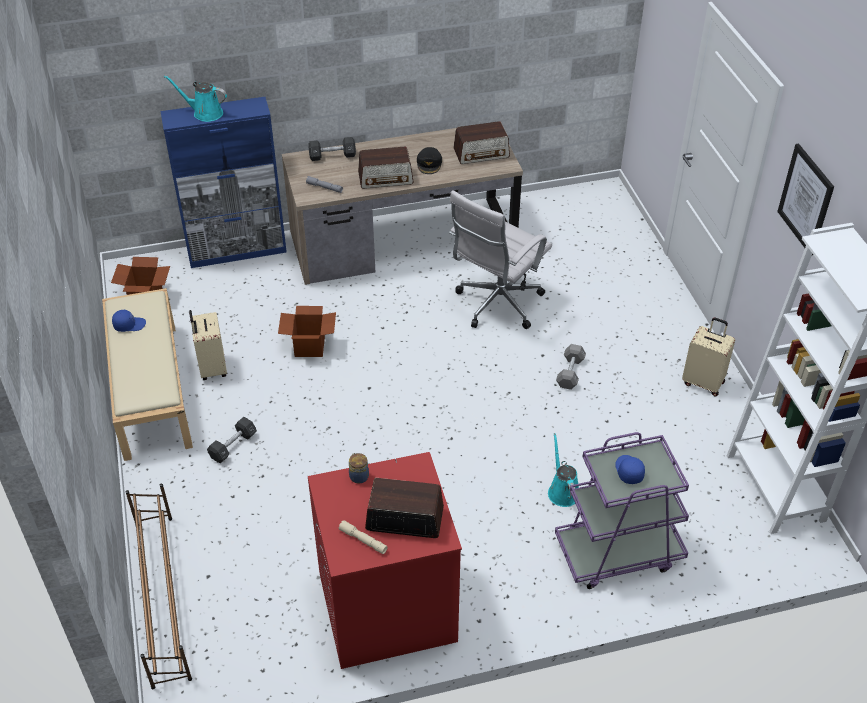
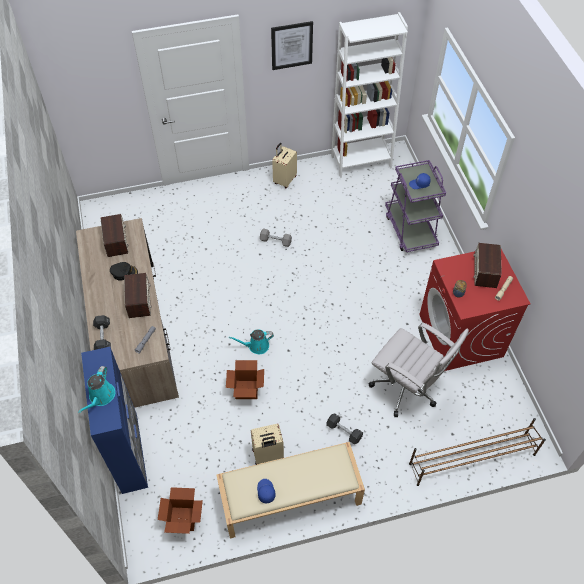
camera: 90 degrees left, 10 degrees up
white office chair [449,190,552,329] -> white office chair moved to [368,323,469,417]
turquoise watering can [548,433,579,507] -> turquoise watering can moved to [229,329,274,354]

